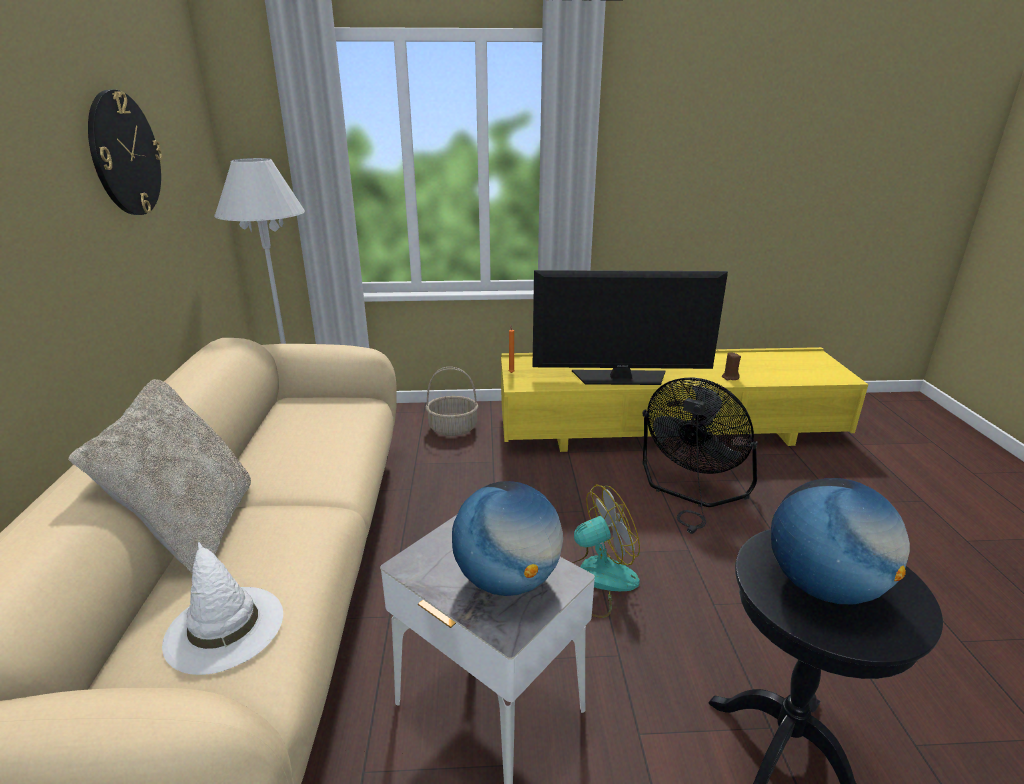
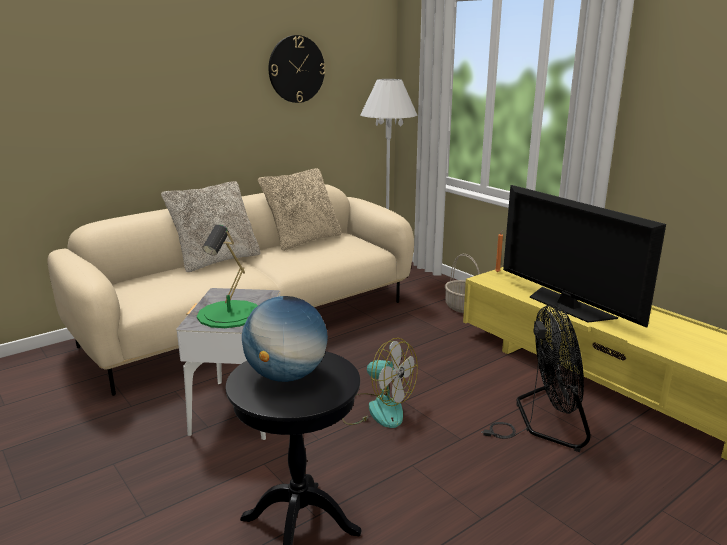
camera: 55 degrees right, 5 degrees down
white hat [162,541,283,675] -> none
globe [452,481,563,596] -> green table lamp [197,225,258,328]
brown candle [722,352,741,380] -> none
none -> beige pillow [258,168,341,251]

